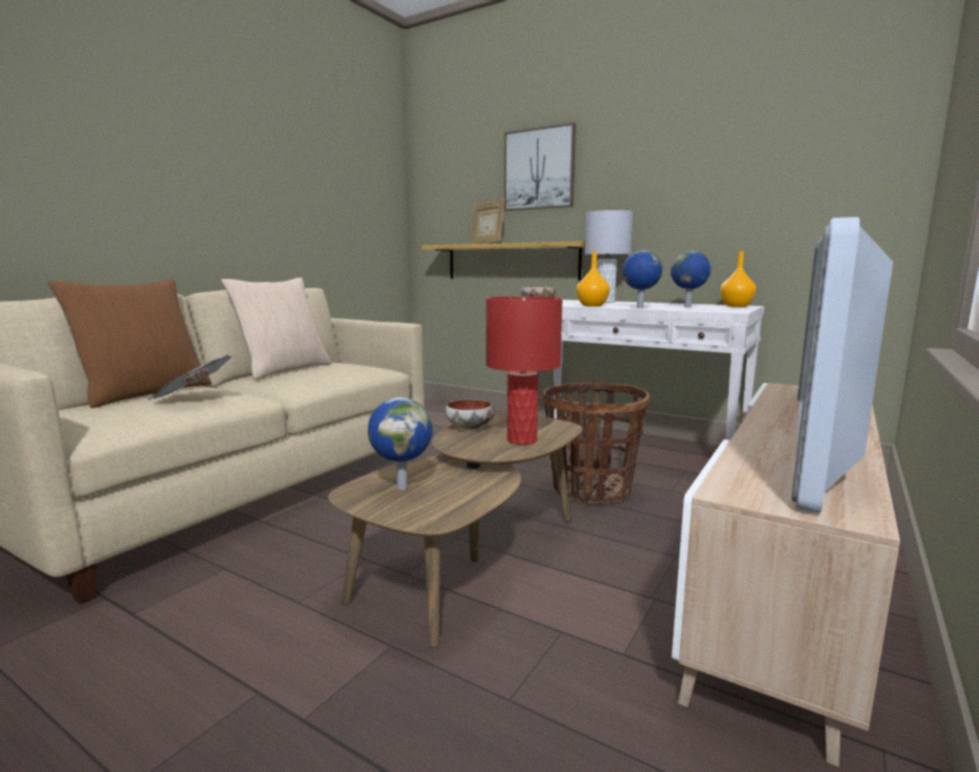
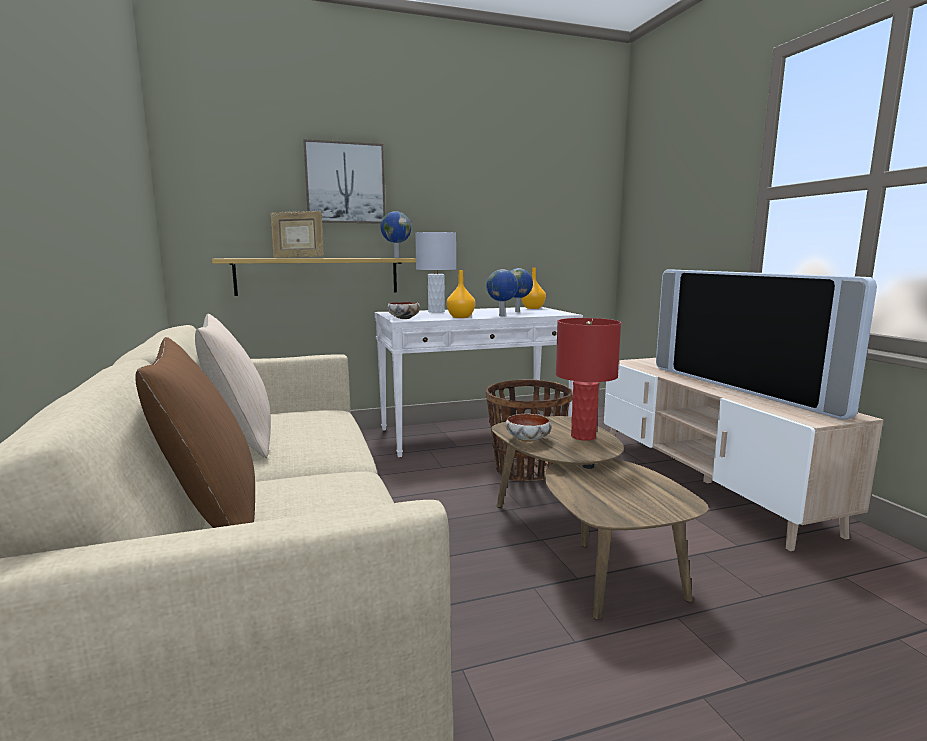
camera: 50 degrees left, 0 degrees up
newspaper [148,354,232,400] -> none
globe [368,397,433,490] -> globe moved to [381,211,411,258]

